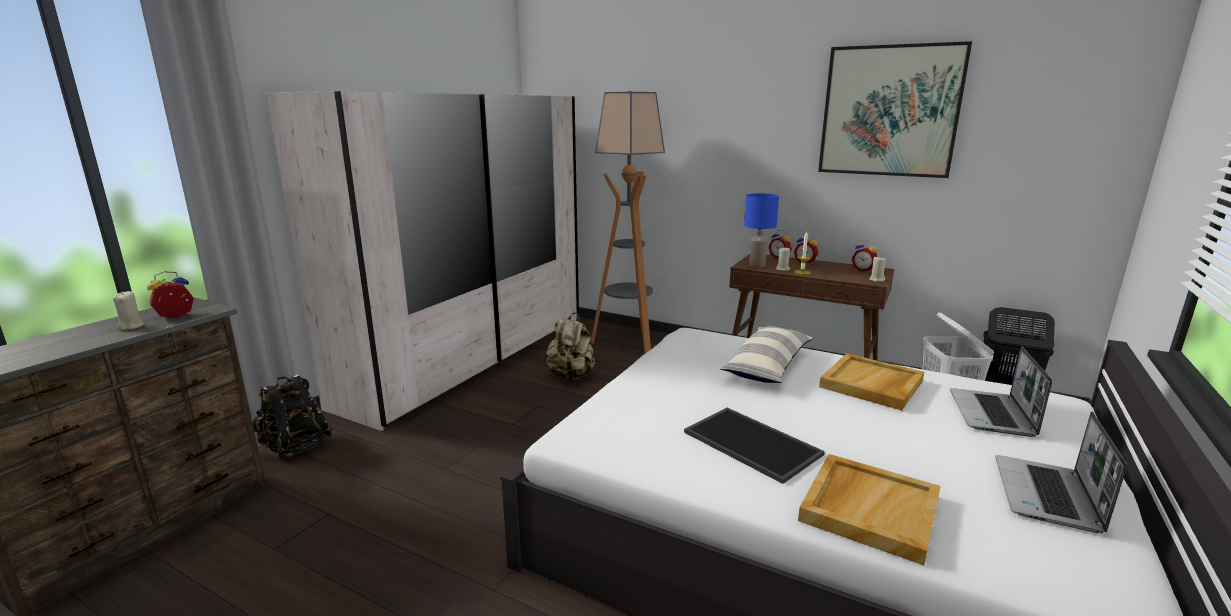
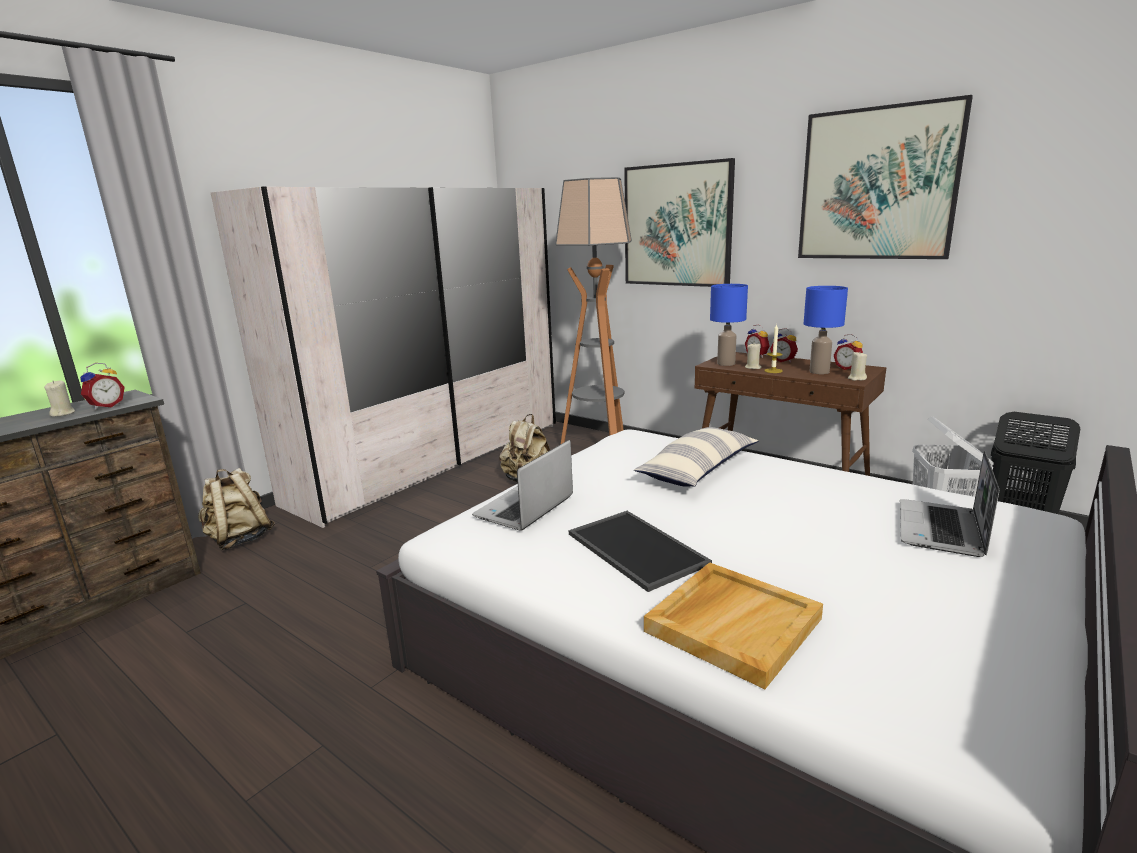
camera: 10 degrees right, 0 degrees up
alarm clock [147,271,194,319] -> alarm clock turned 150 degrees clockwise [80,363,125,410]
black backpack [252,374,333,460] -> beige backpack [198,468,275,550]
beige tray [819,353,924,411] -> none
laptop [995,411,1127,533] -> laptop moved to [472,440,573,531]
none -> picture [624,158,735,287]
none -> blue table lamp [804,286,848,374]

